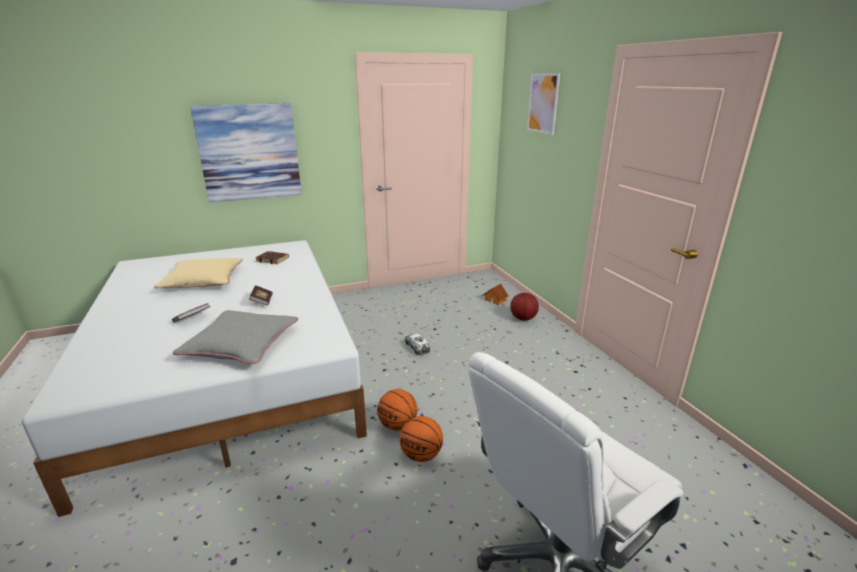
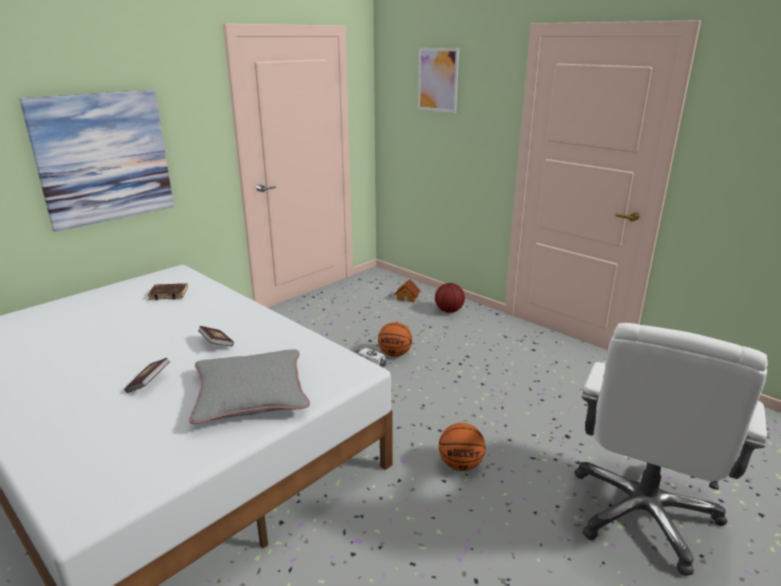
camera: 25 degrees left, 0 degrees up
beige pillow [154,258,243,288] -> none
basketball [377,389,417,431] -> basketball moved to [378,322,412,357]

